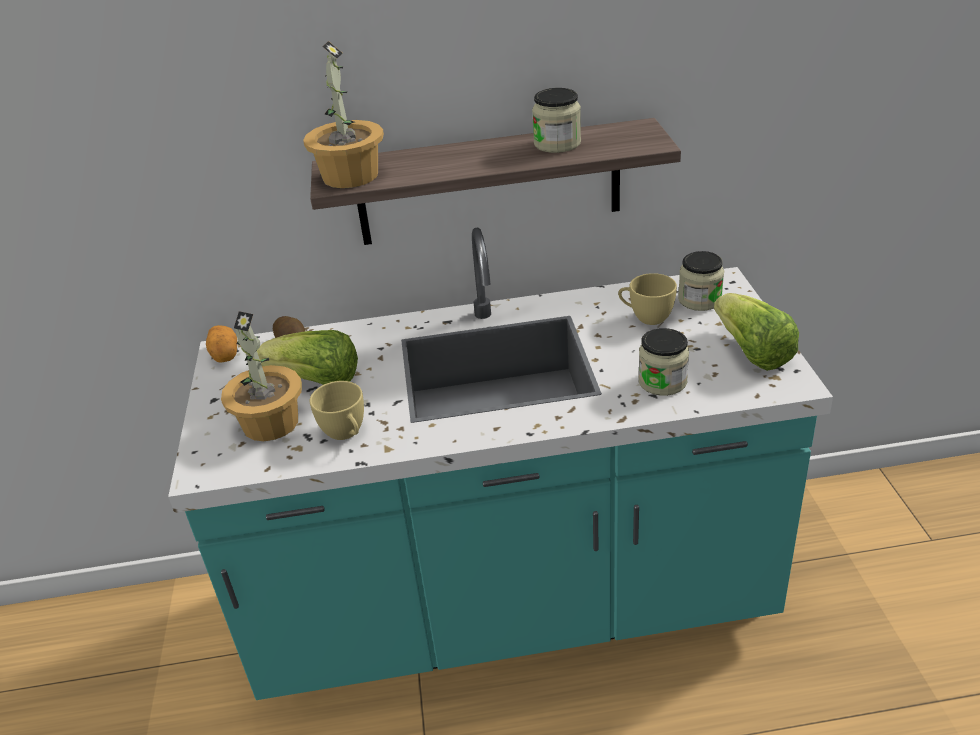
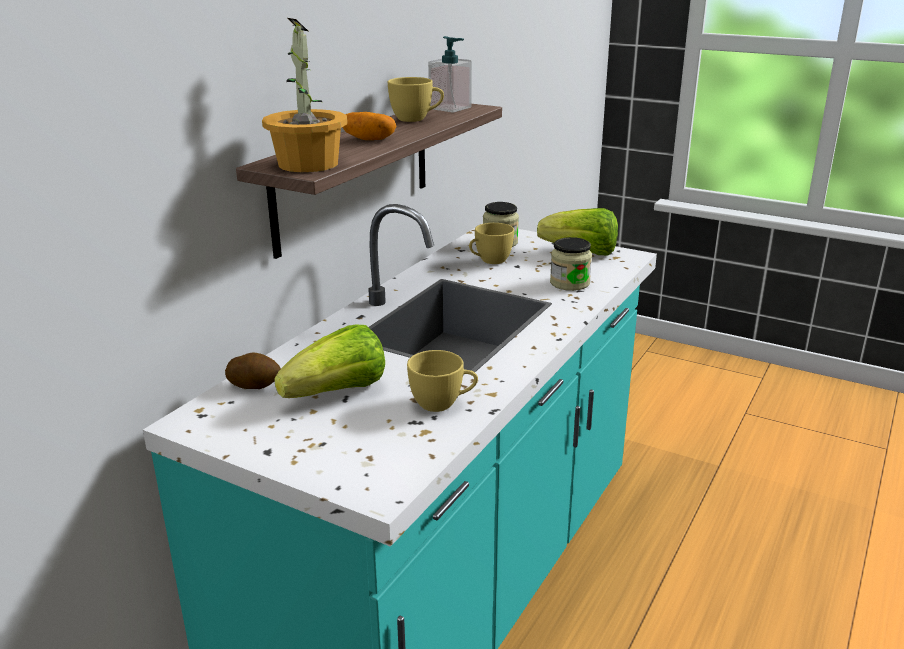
camera: 55 degrees left, 10 degrees down
potato [206,325,237,363] -> potato moved to [342,112,396,140]
potted plant [221,311,302,441] -> none
jar [532,88,581,153] -> yellow cup [388,77,444,122]
none -> soap dispenser [428,36,472,113]

